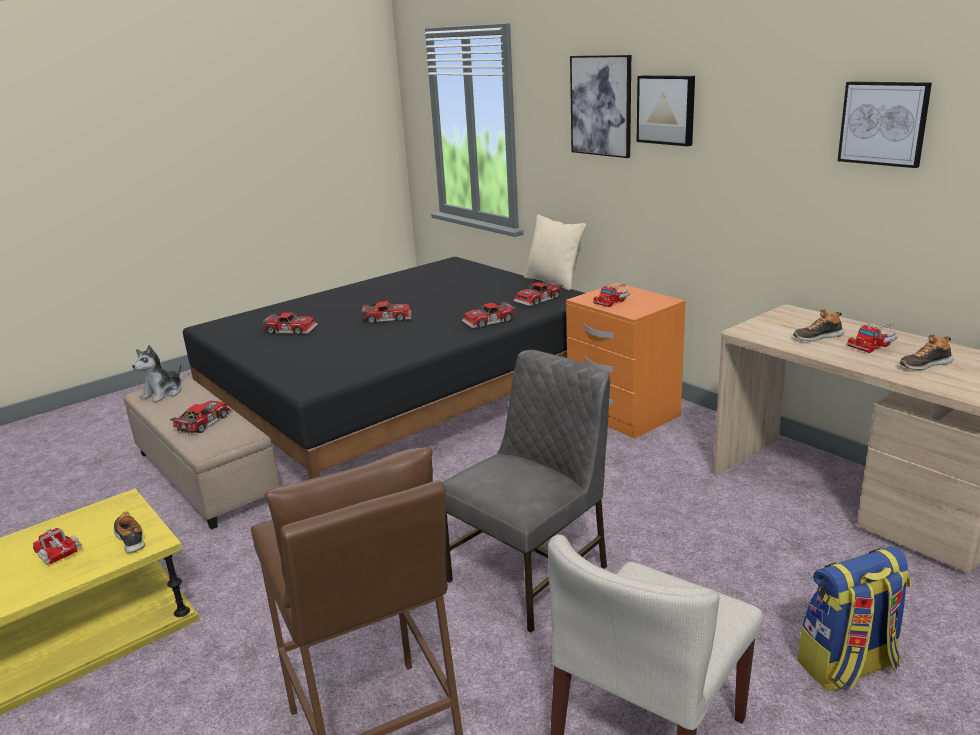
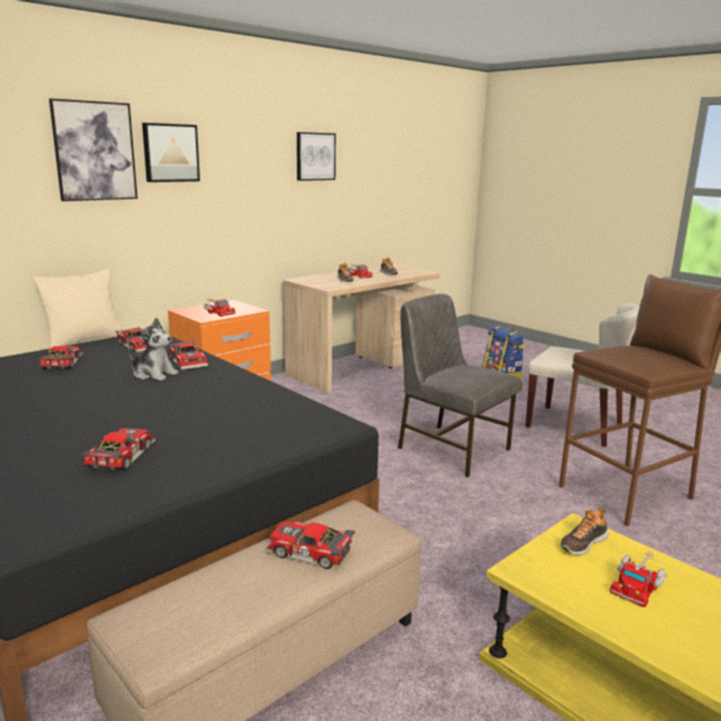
camera: 95 degrees left, 5 degrees down
plush toy [132,345,182,403] -> plush toy moved to [128,318,178,381]
toy car [361,301,411,324] -> toy car moved to [39,346,83,370]

